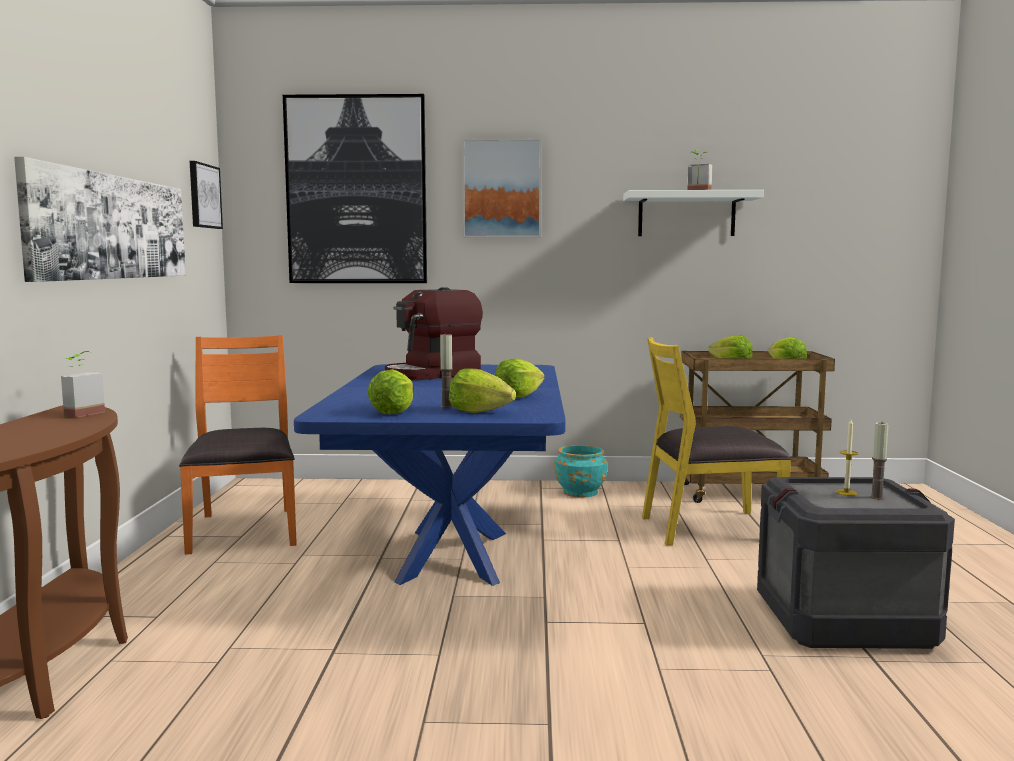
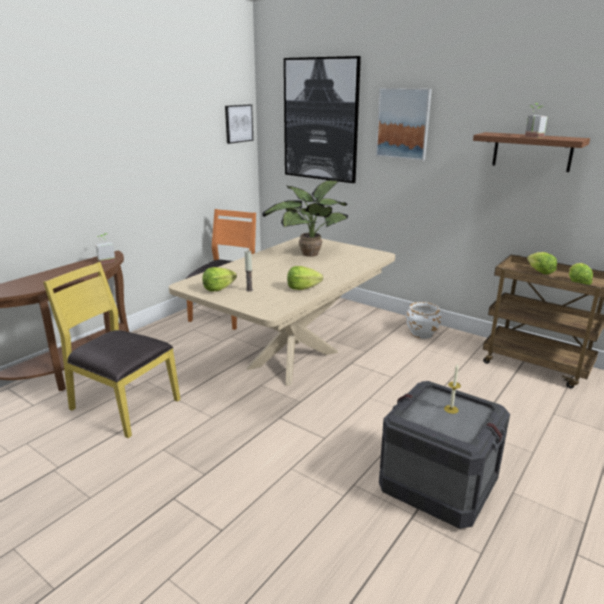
camera: 35 degrees right, 15 degrees up
picture [14,157,186,282] -> none
blue dining table [294,364,566,586] -> beige dining table [169,237,395,386]
coffee machine [385,287,483,381] -> potted plant [262,178,348,257]
lettuce [449,369,516,413] -> none
turquoise planter [554,445,608,497] -> white planter [406,302,442,339]
white shelf [623,190,764,236] -> brown shelf [473,132,590,172]
yellow chair [642,337,791,546] -> yellow chair moved to [43,262,181,438]
candle [870,421,889,500] -> none

